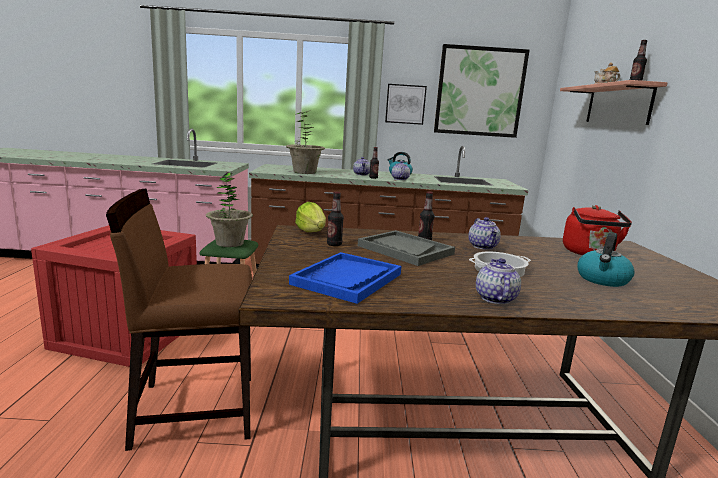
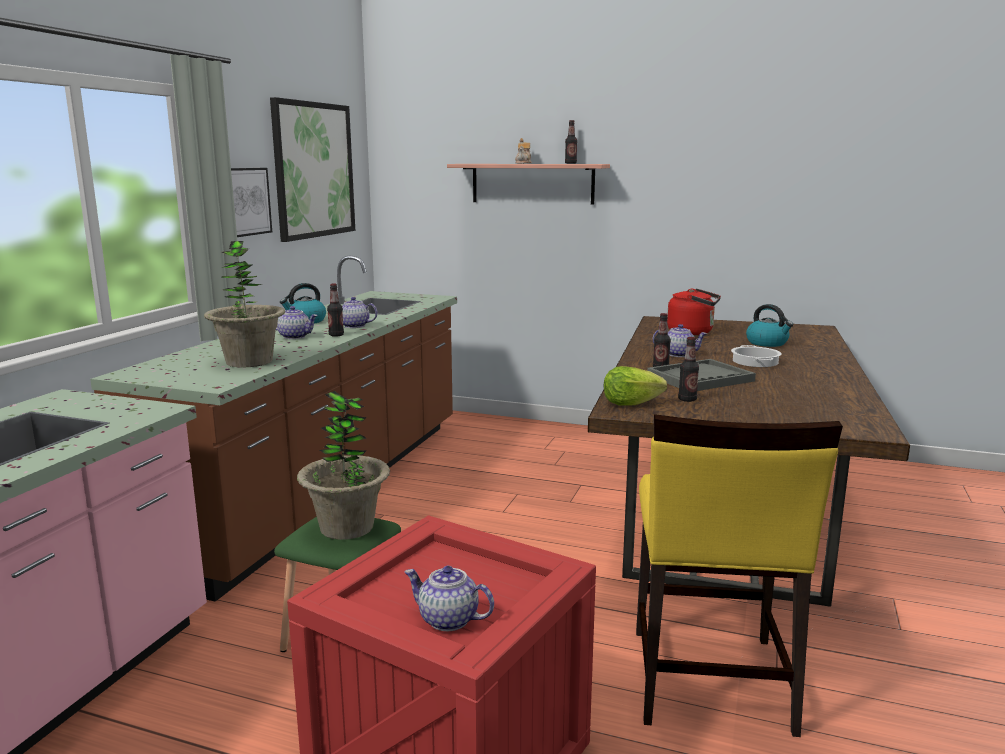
camera: 70 degrees left, 0 degrees up
brown chair [106,189,252,451] -> yellow chair [636,414,843,737]
blue tray [289,252,401,304] -> none
teapot [476,258,521,304] -> teapot moved to [404,566,494,631]

